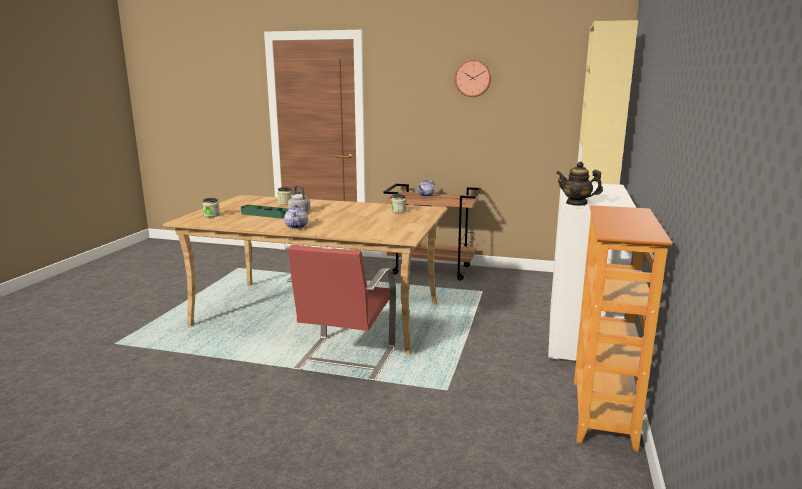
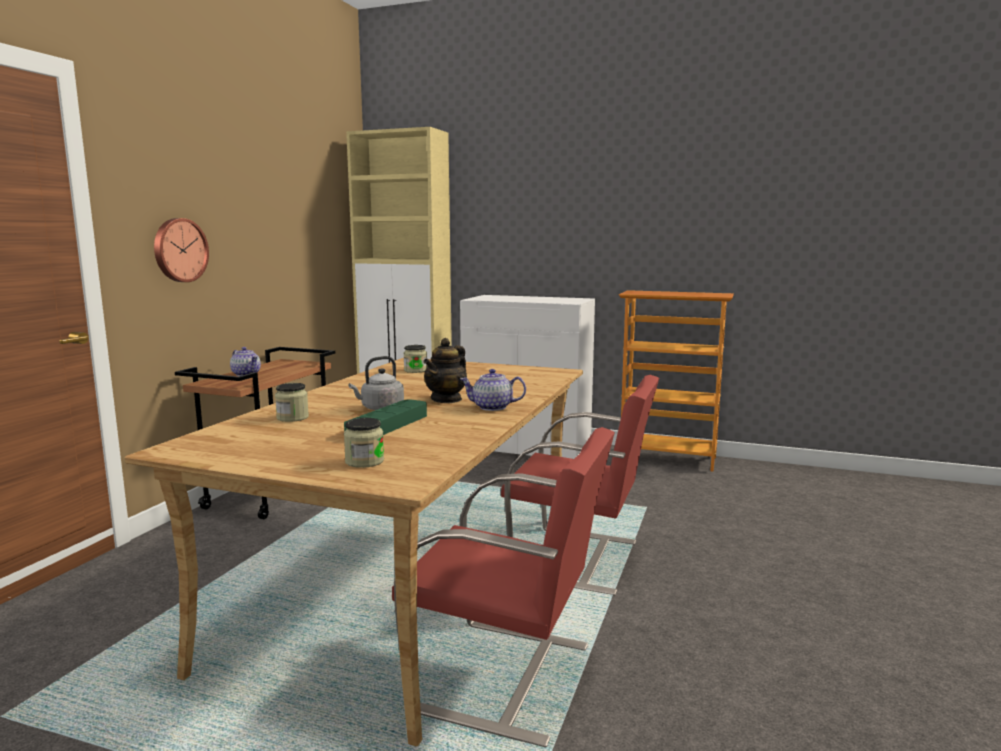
camera: 85 degrees left, 5 degrees down
wall clock [455,59,491,97] -> wall clock moved to [154,218,209,282]
teapot [556,161,603,206] -> teapot moved to [423,338,467,403]
none -> red chair [392,427,615,747]

